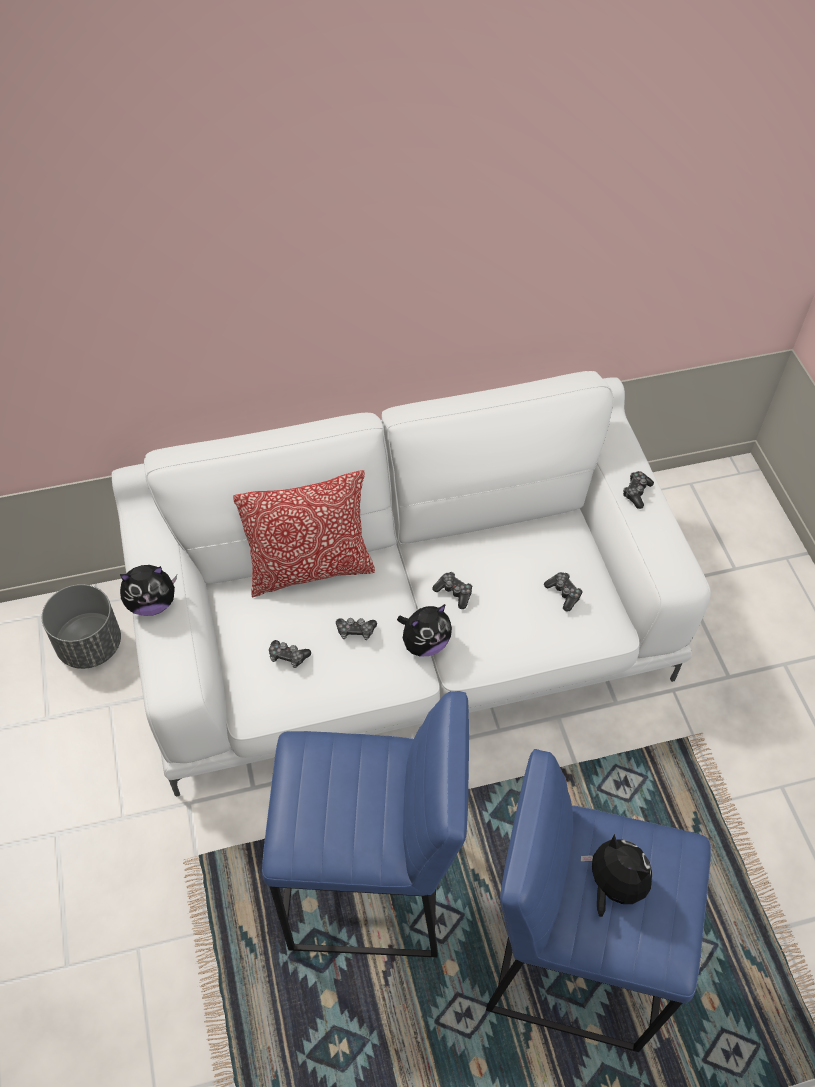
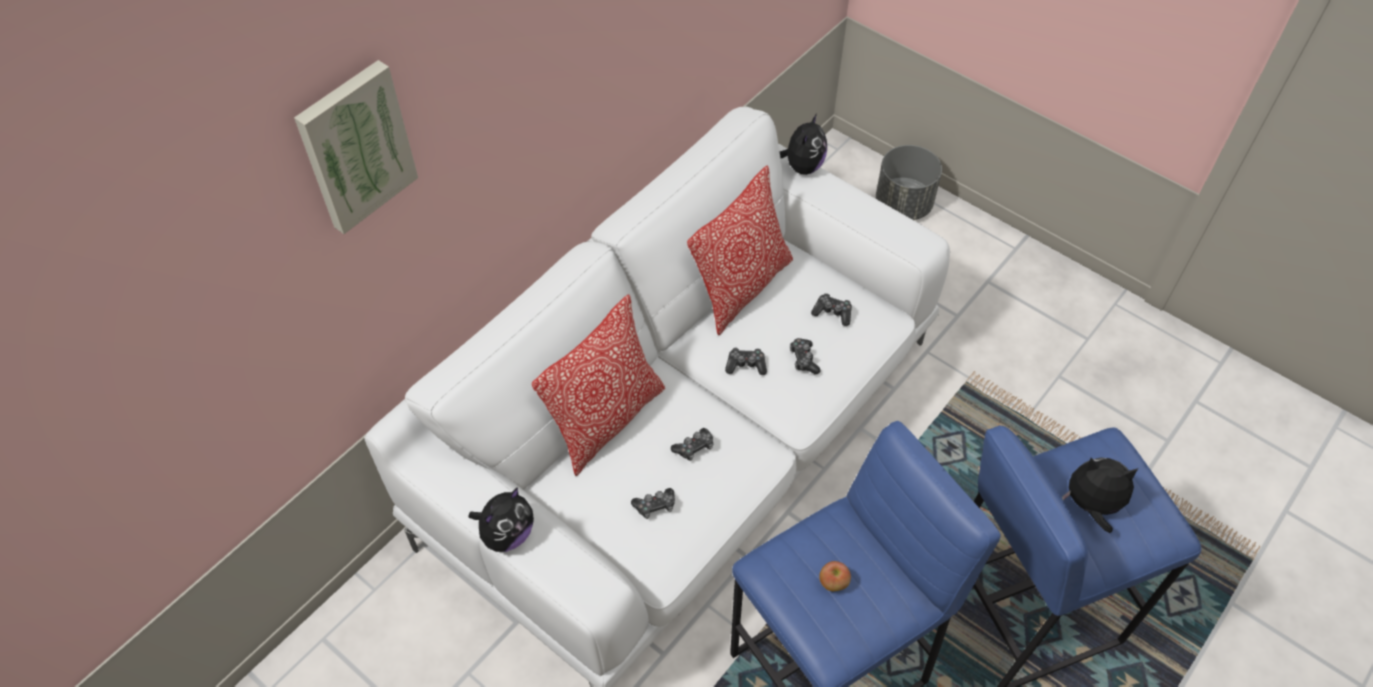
camera: 35 degrees left, 0 degrees up
grey planter [42,584,121,669] -> grey planter moved to [876,145,942,220]
plush toy [397,604,452,657] -> plush toy moved to [779,113,827,175]
game controller [623,471,654,509] -> game controller moved to [790,338,820,374]
none -> picture [294,60,418,234]
none -> pillow [687,165,793,336]
none -> apple [819,561,851,591]

